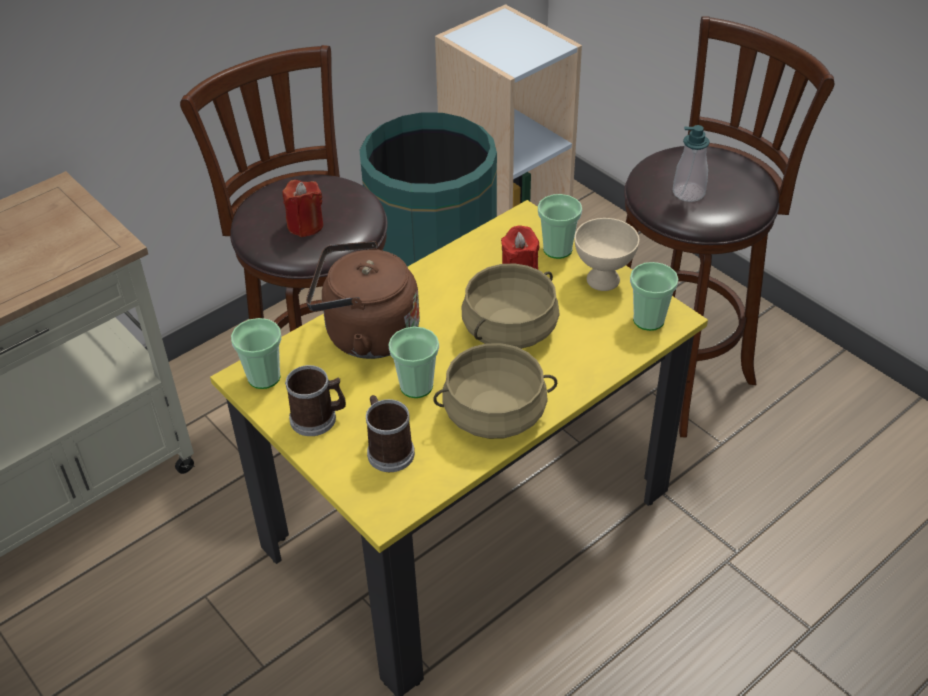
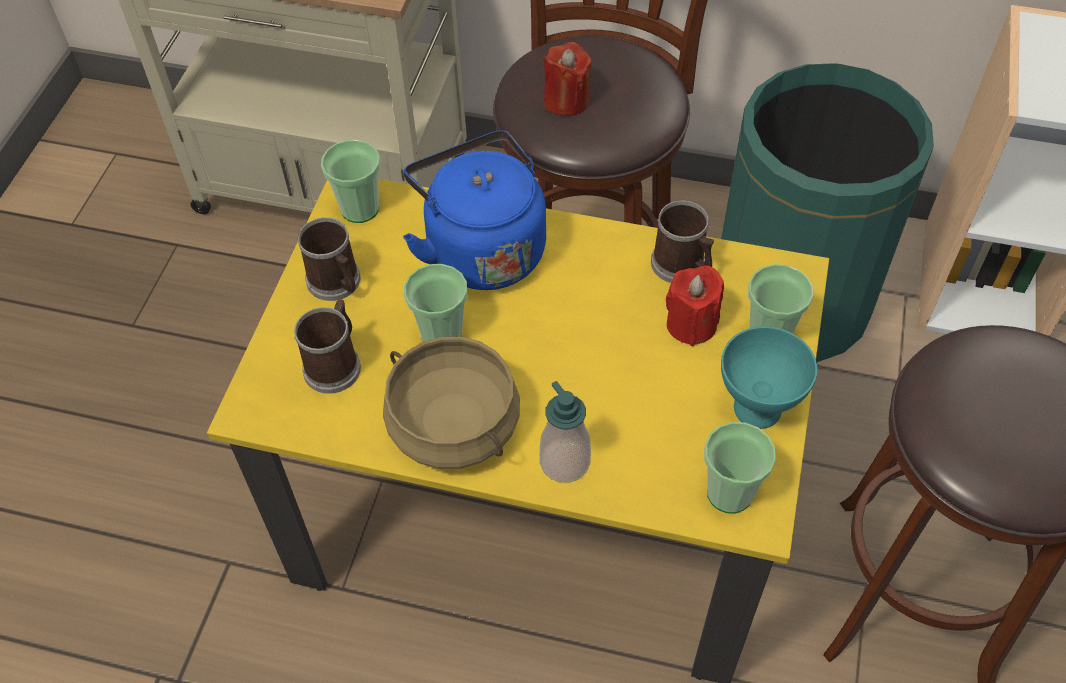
camera: 55 degrees right, 10 degrees up
brown kettle [306,241,420,359] -> blue kettle [403,130,546,290]
beige cooking pot [462,263,560,349] -> none
beige bowl [574,218,639,291] -> turquoise bowl [721,326,817,429]
soap dispenser [673,125,709,202] -> soap dispenser moved to [540,381,591,483]
none -> mug [651,200,714,283]

